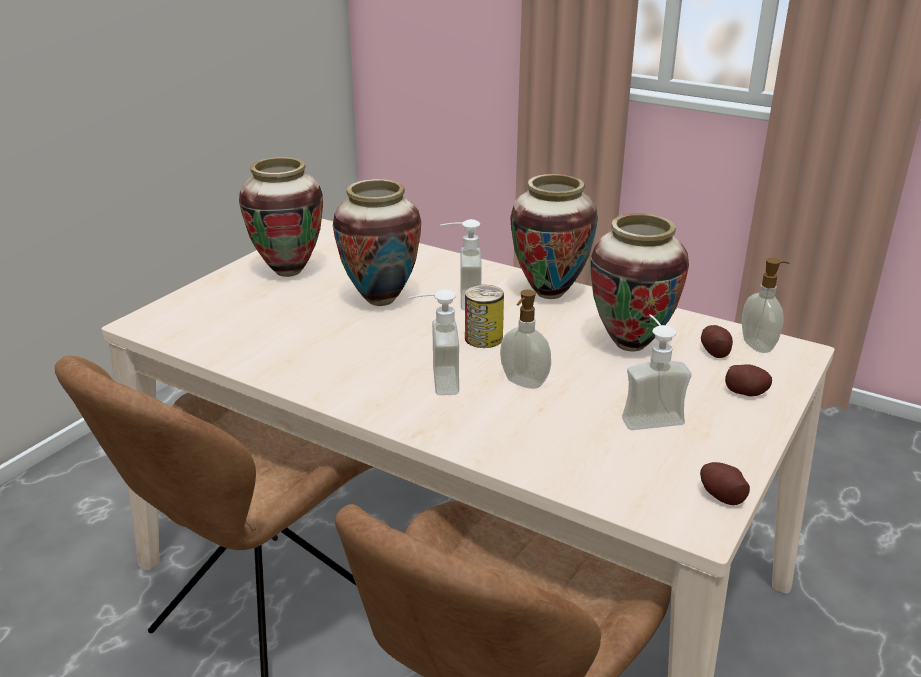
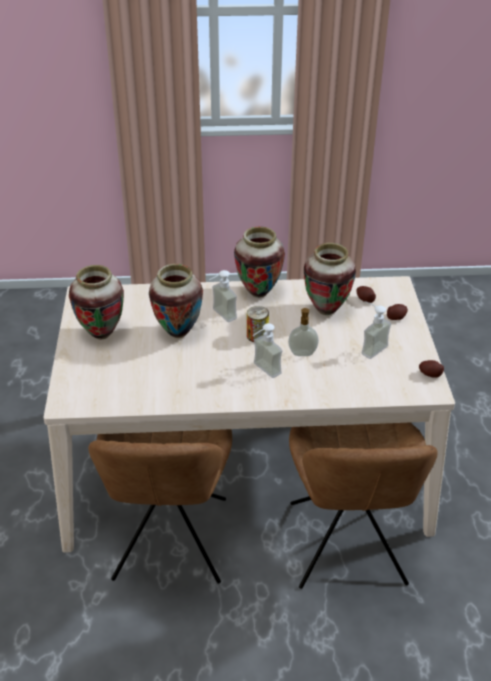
camera: 35 degrees left, 10 degrees up
soap dispenser [742,258,789,353] -> none

